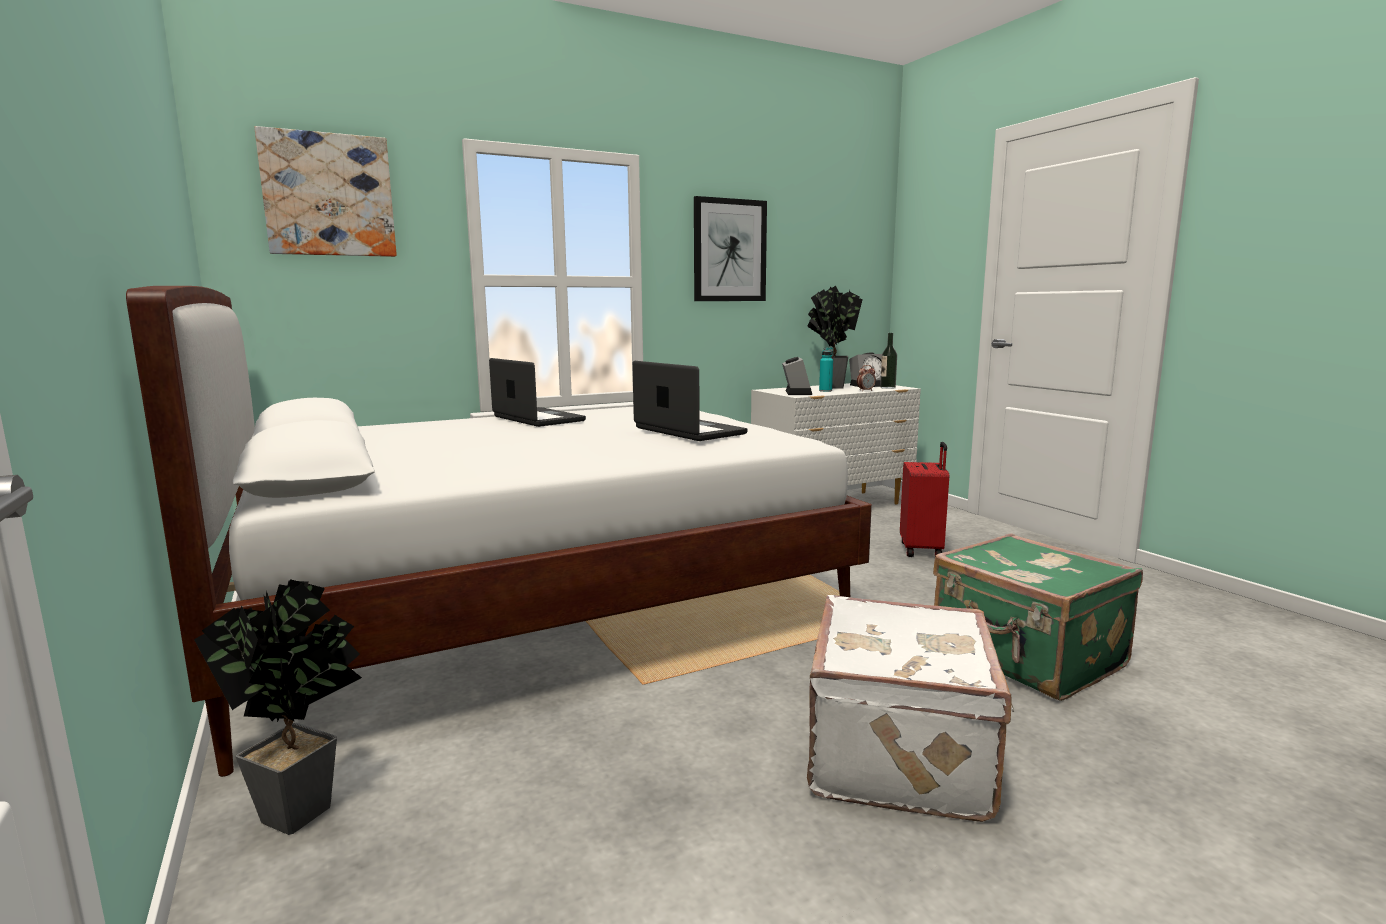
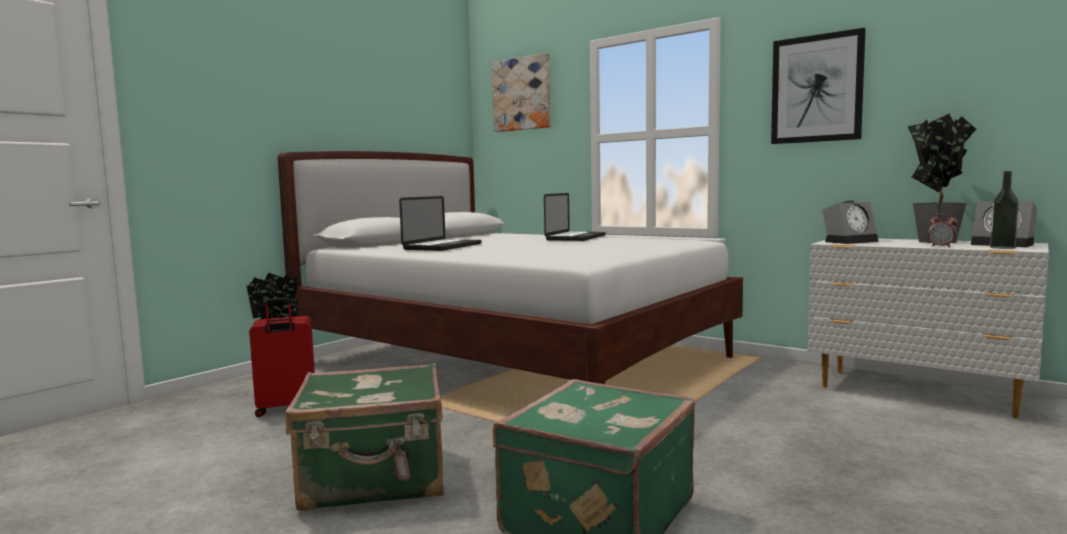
camera: 65 degrees right, 5 degrees down
laptop [632,361,747,441] -> laptop moved to [399,196,481,251]
white suitcase [807,595,1014,822] -> green suitcase [286,363,444,511]
turquoise bottle [819,348,833,392] -> none
red suitcase [900,442,949,557] -> red suitcase moved to [249,298,315,417]

